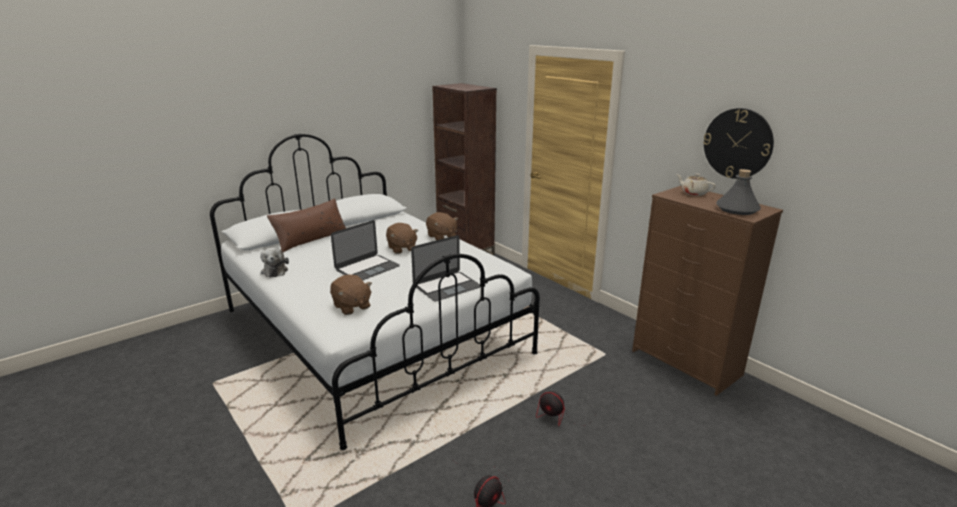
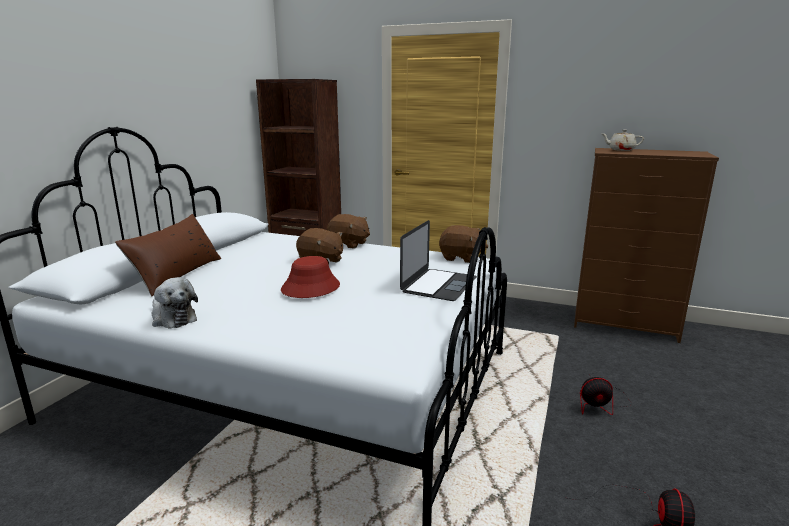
camera: 30 degrees left, 5 degrees down
brown plush toy [330,275,372,315] -> brown plush toy moved to [439,225,489,263]
laptop [331,220,400,280] -> red hat [281,256,340,298]
wall clock [703,108,774,179] -> none
grey bottle [716,169,761,215] -> none

